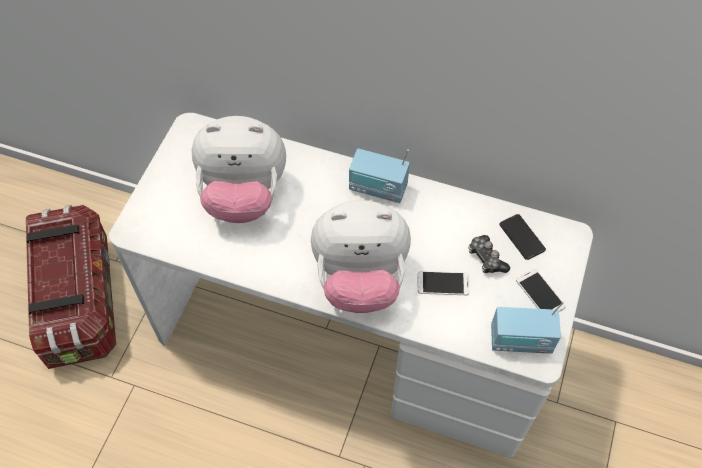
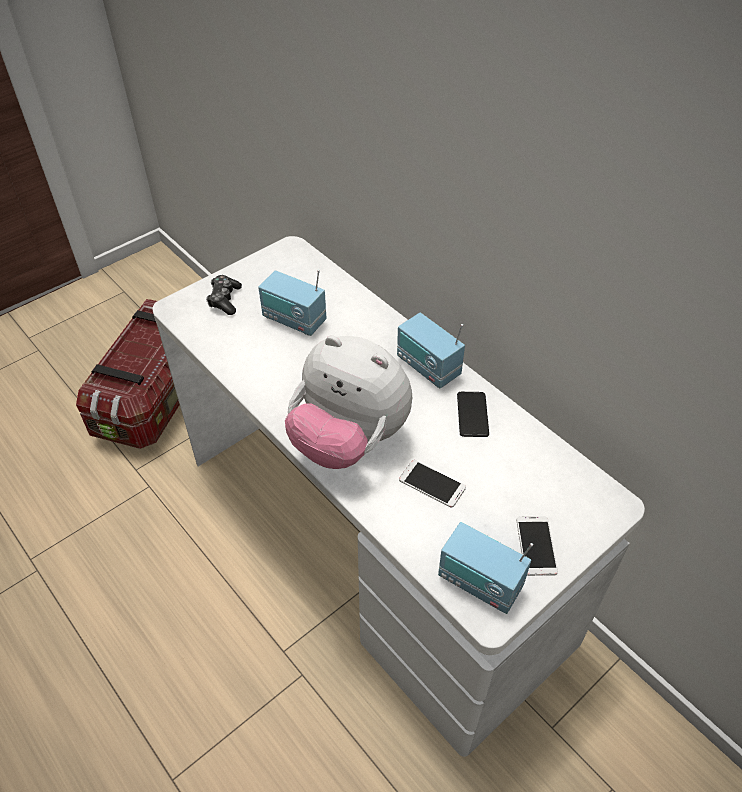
camera: 30 degrees right, 10 degrees down
plush toy [192,116,286,223] -> radio [258,270,326,336]
game controller [468,235,510,273] -> game controller moved to [206,275,242,315]
phone [499,214,546,260] -> phone moved to [457,392,489,437]

